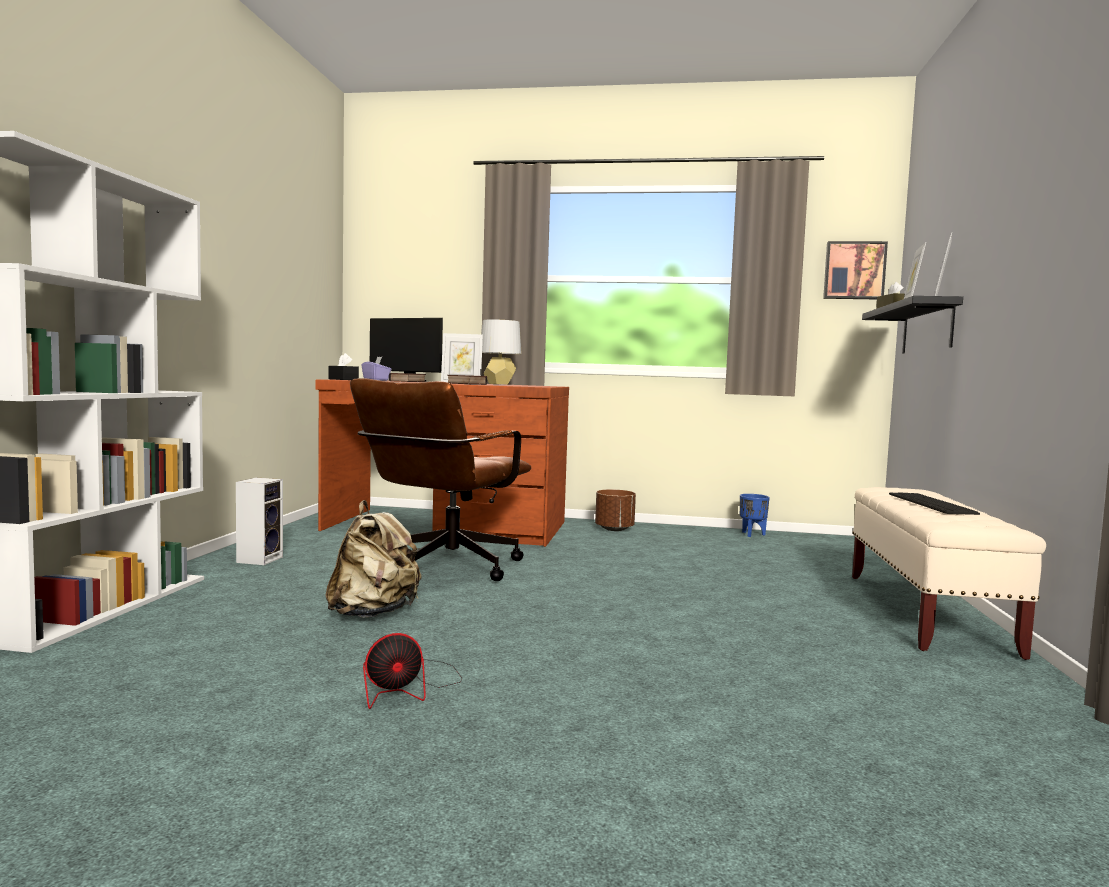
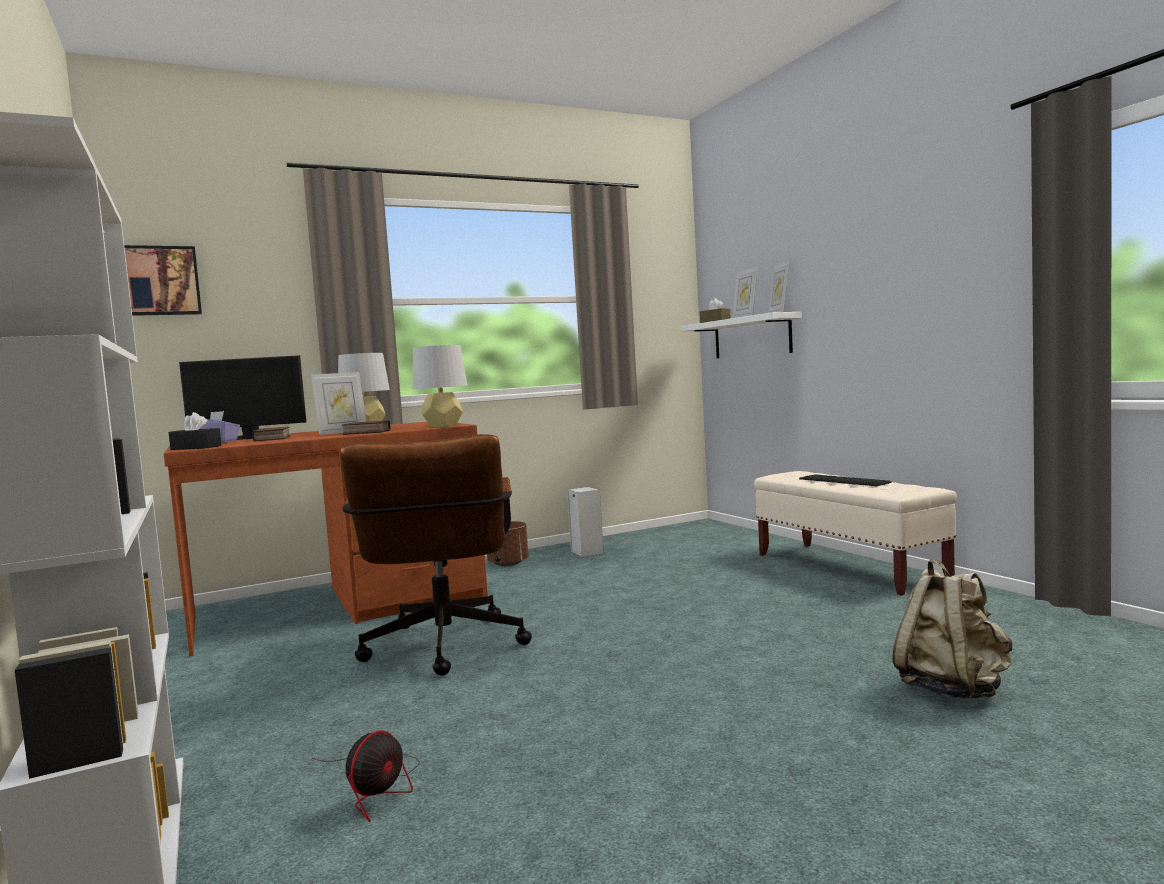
camera: 35 degrees left, 0 degrees up
speaker [236,478,283,565] -> speaker moved to [567,487,604,557]
beige backpack [325,500,422,618] -> beige backpack moved to [892,559,1012,699]
fan [363,633,462,709] -> fan moved to [313,730,420,822]
blue planter [740,494,770,537] -> none
picture [823,241,888,299] -> picture moved to [124,245,202,316]
black shelf [862,296,963,353] -> white shelf [681,312,802,358]
none -> grey table lamp [413,345,467,428]

